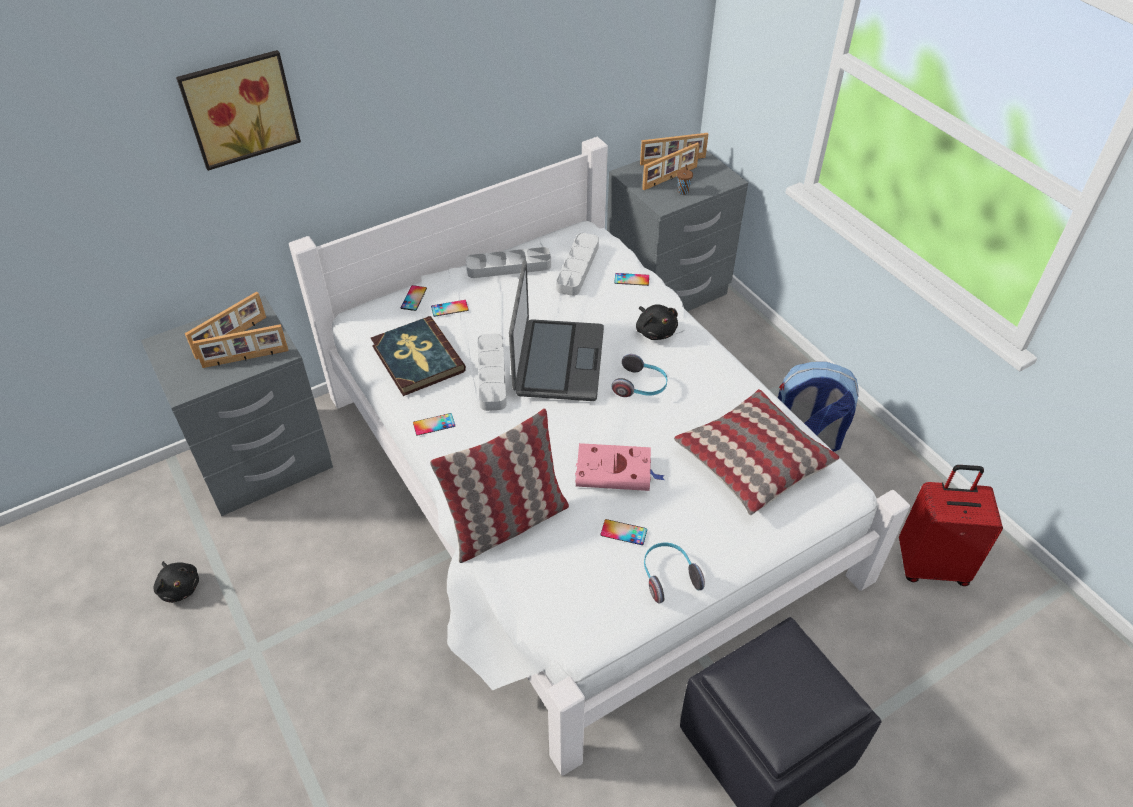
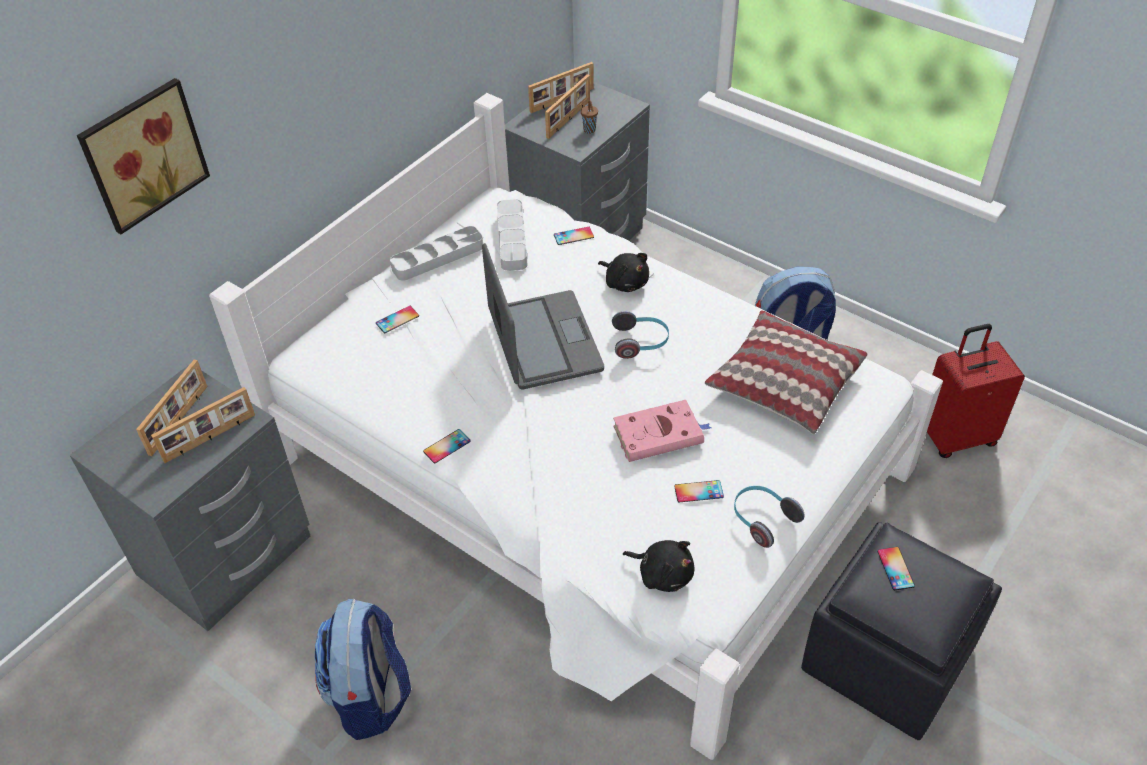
camera: 20 degrees left, 0 degrees up
black plush toy [153,561,199,603] -> black plush toy moved to [623,540,694,592]
book [371,316,466,396] -> none
phone [401,285,427,311] -> phone moved to [878,547,915,590]
pillow [430,408,569,563] -> none
grey tray [477,334,506,411] -> none
none -> backpack [315,599,411,740]

